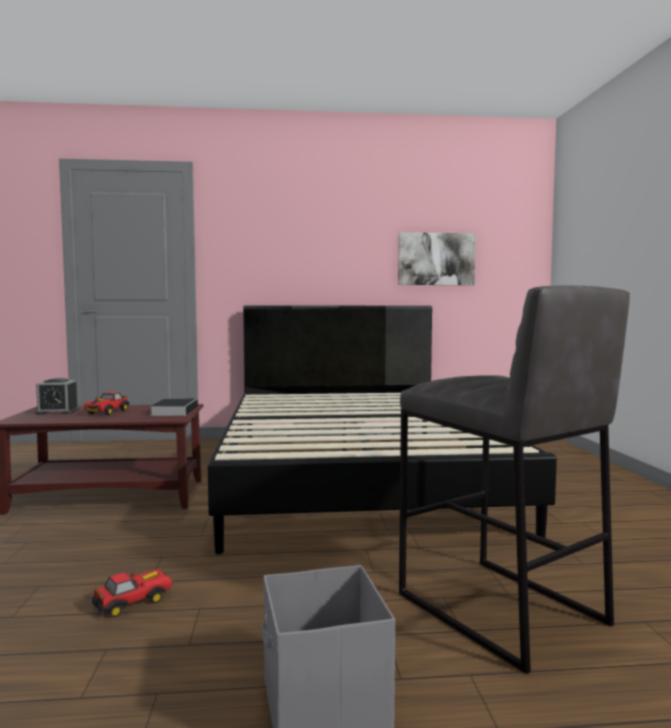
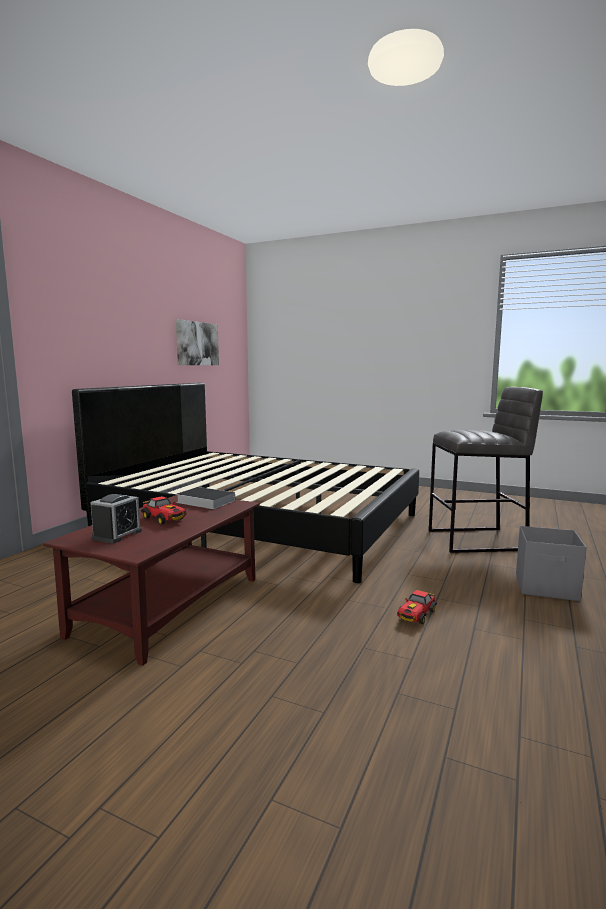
camera: 60 degrees left, 5 degrees up
toy car [92,569,172,617] -> toy car turned 135 degrees counterclockwise [397,590,437,624]

